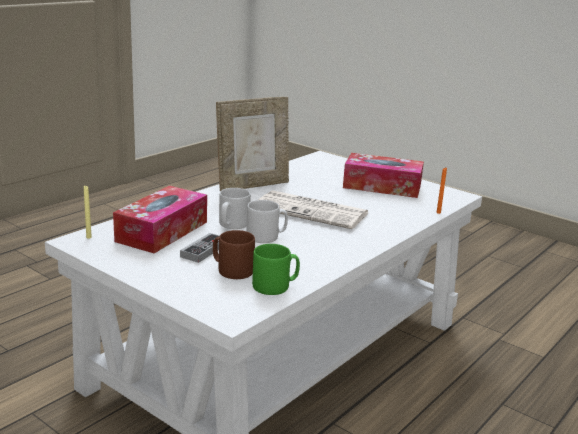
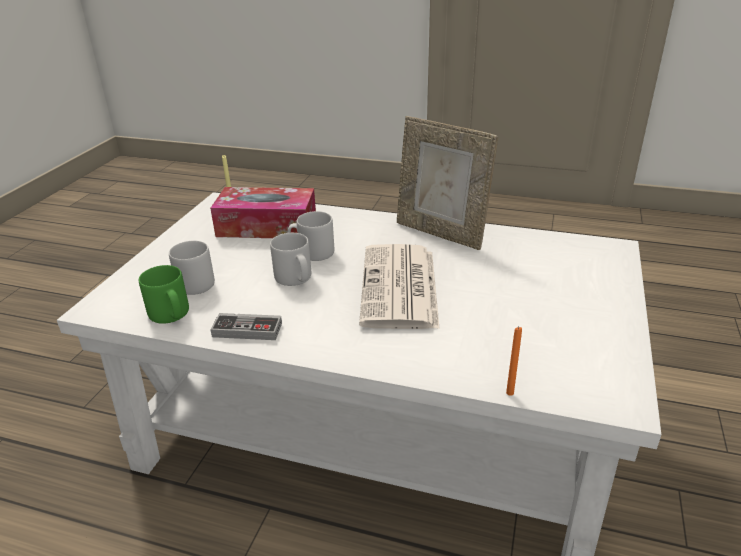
camera: 70 degrees right, 10 degrees up
game controller [180,233,219,263] -> game controller moved to [210,313,282,340]
brown mug [213,230,255,279] -> grey mug [169,241,215,295]
tissue box [343,153,424,198] -> none

